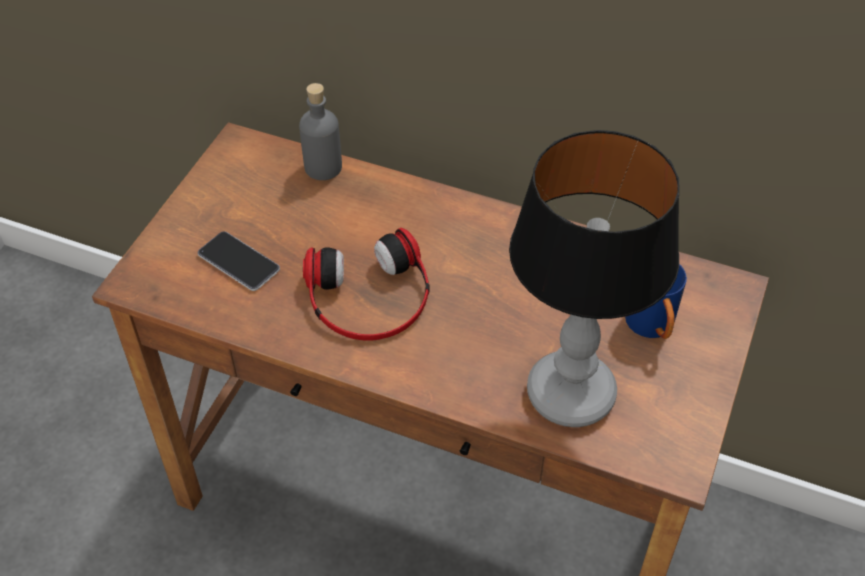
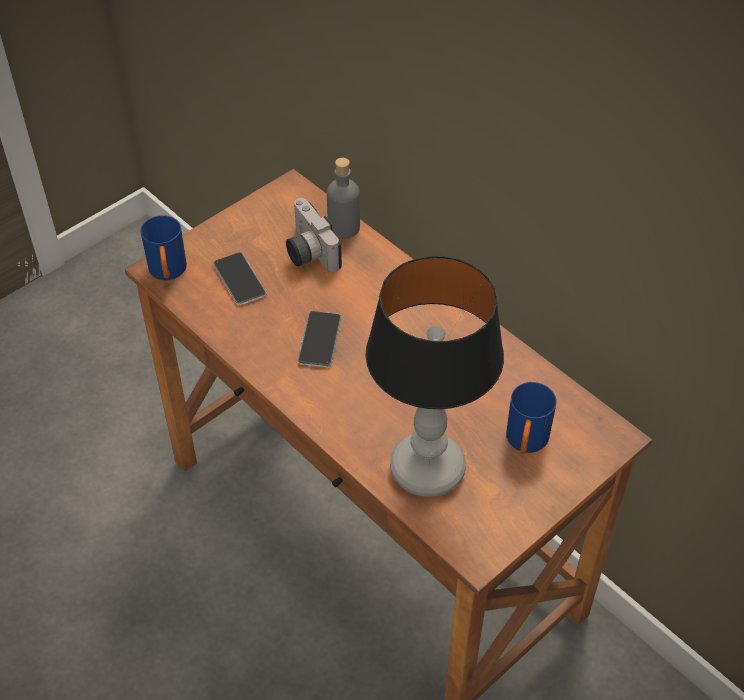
camera: 25 degrees right, 0 degrees up
headphones [303,228,430,341] -> phone [298,311,342,367]
none -> blue mug [141,215,187,280]
none -> camera [286,198,342,272]

